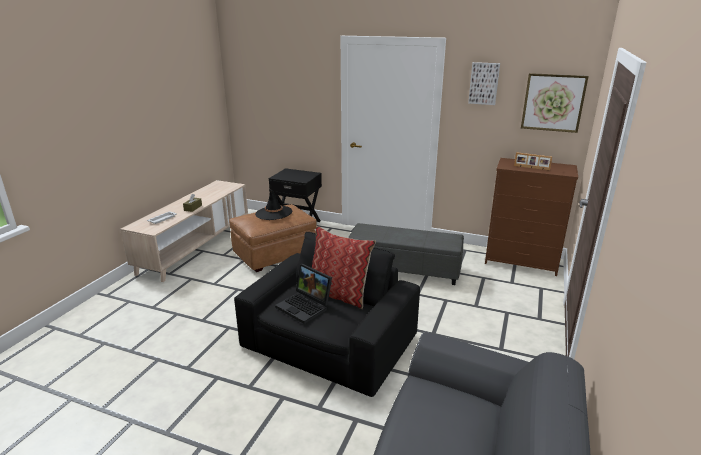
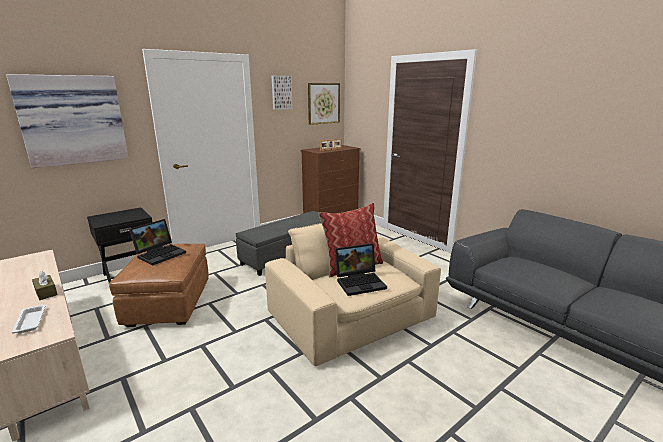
camera: 60 degrees left, 5 degrees down
black armchair [234,232,420,397] -> beige armchair [265,223,441,366]
black hat [255,190,292,220] -> laptop [129,219,186,266]
none -> picture [6,74,129,168]

